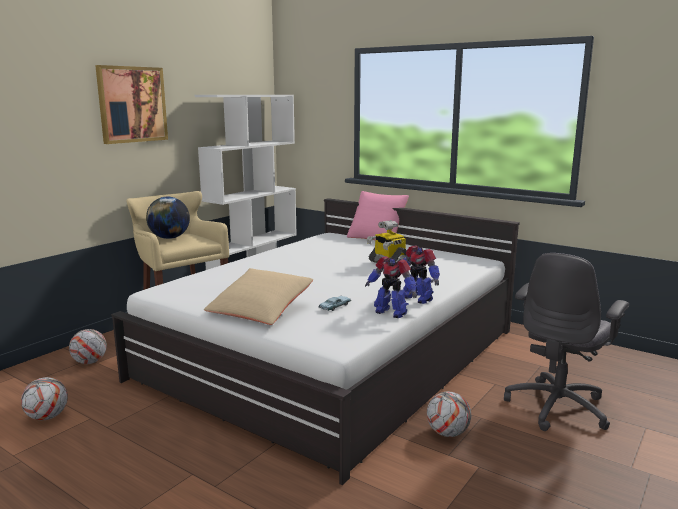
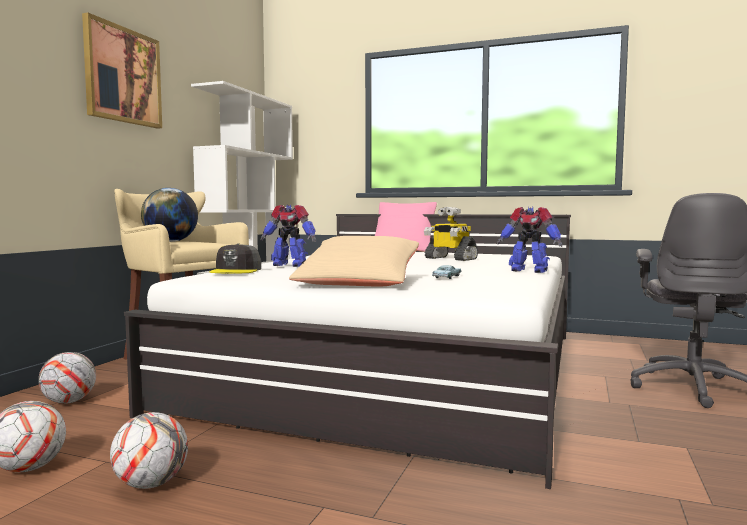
camera: 15 degrees left, 10 degrees down
toy robot [365,256,417,318] -> toy robot moved to [260,204,316,267]
football [427,392,471,437] -> football moved to [110,412,188,489]
none -> grey cap [209,243,261,273]

